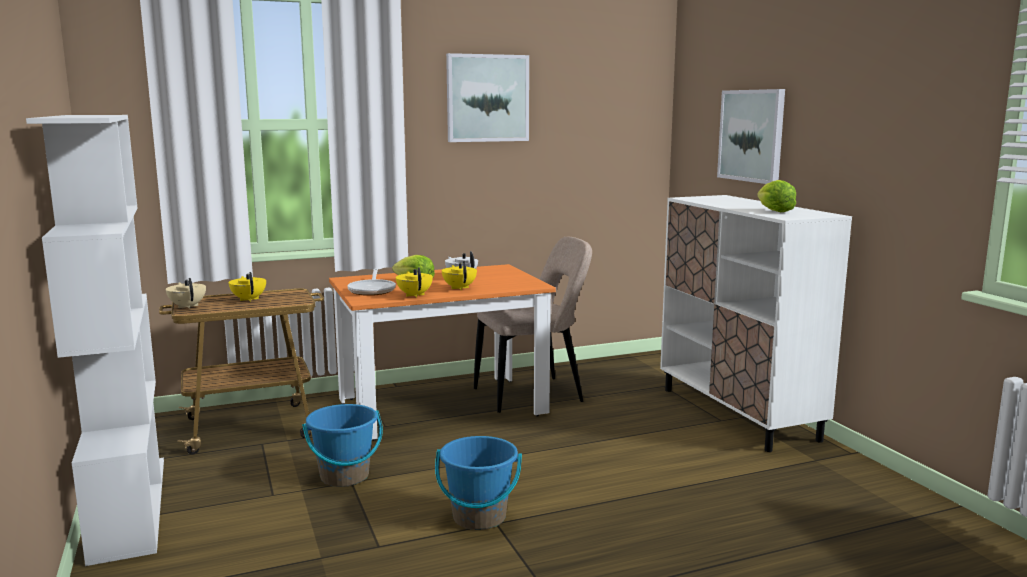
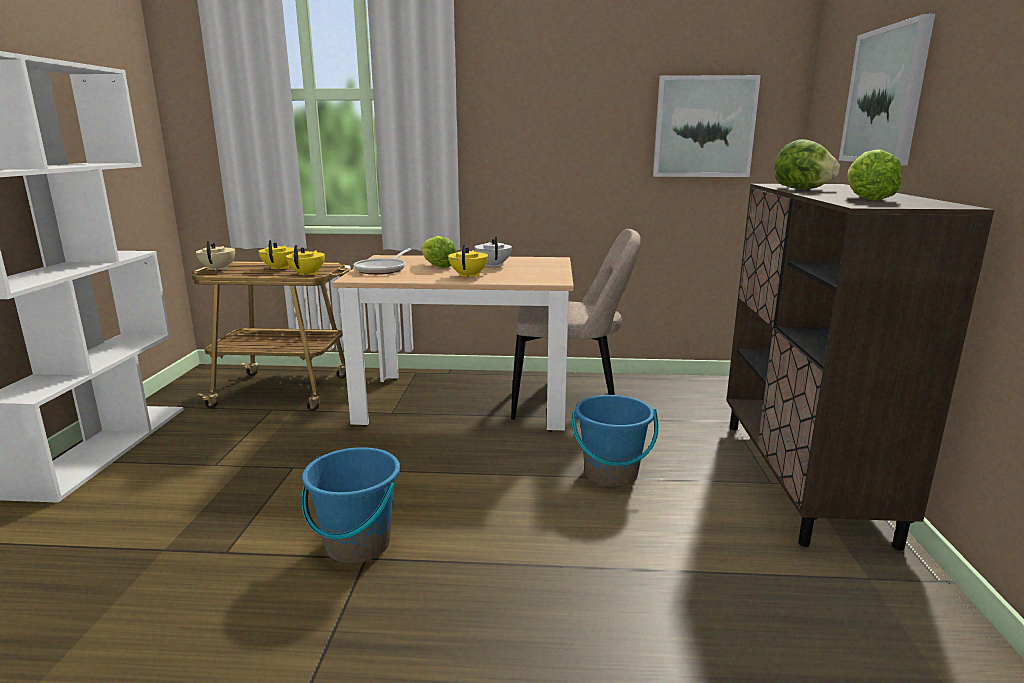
camera: 25 degrees right, 5 degrees up
blue bucket [302,404,383,487] -> blue bucket moved to [571,395,659,487]
orange dining table [329,264,556,441] -> beige dining table [332,255,574,432]
yellow teapot [396,267,433,298] -> yellow teapot moved to [286,245,325,276]
picture [446,53,529,142] -> picture moved to [653,75,761,177]
white cabinet [660,195,852,452] -> brown cabinet [726,184,995,551]
none -> lettuce [774,139,840,189]

